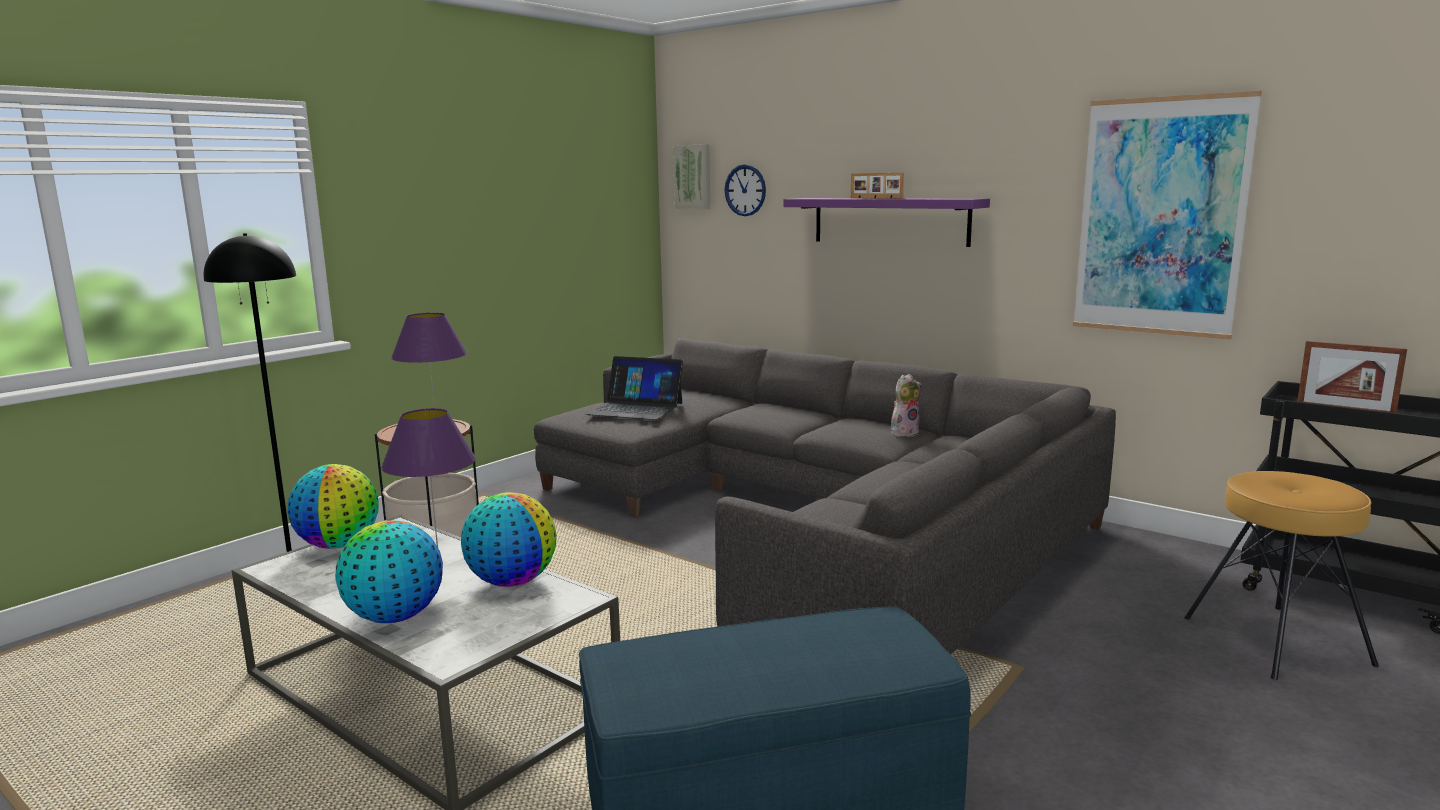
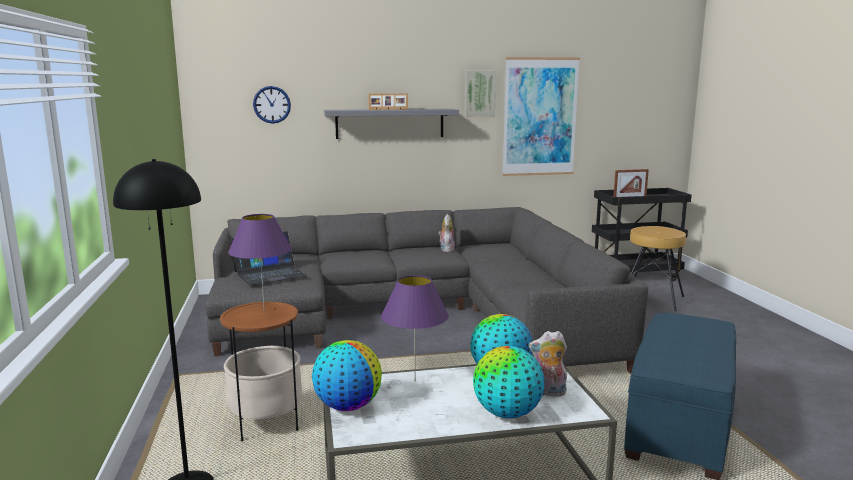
camera: 50 degrees left, 0 degrees up
picture [673,144,710,209] -> picture moved to [465,71,496,117]
purple shelf [784,198,990,247] -> grey shelf [324,109,459,139]
none -> plush toy [529,331,568,396]

